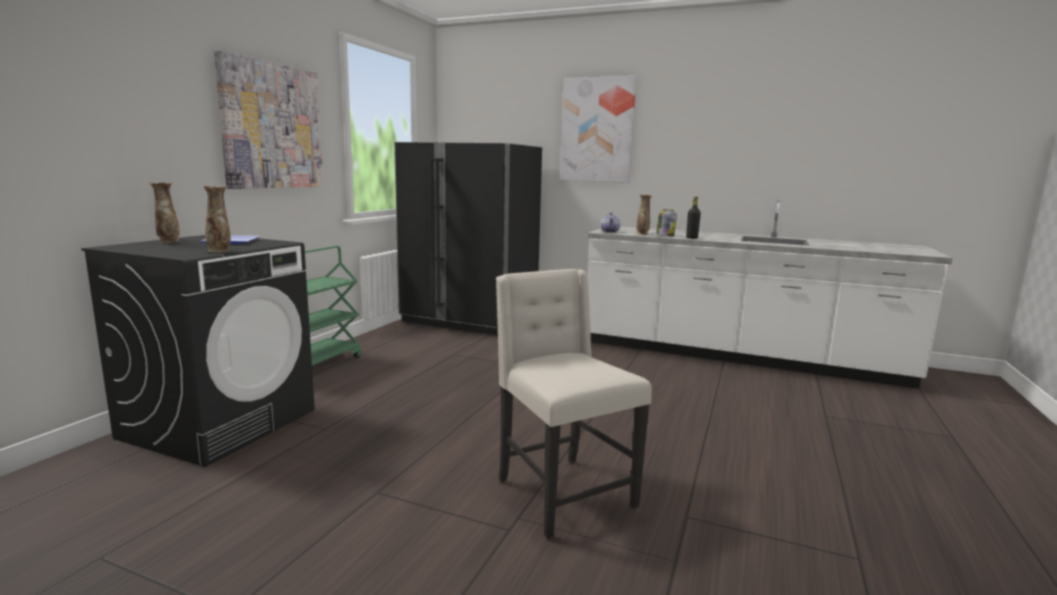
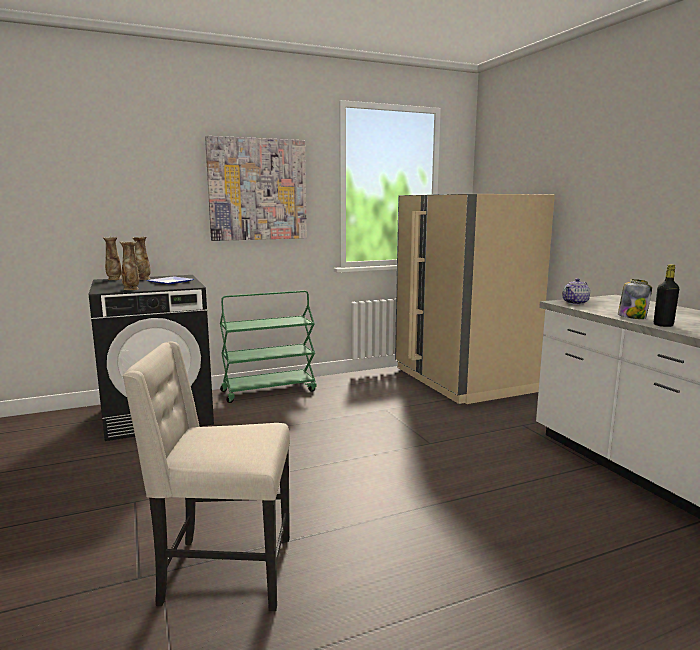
camera: 45 degrees right, 0 degrees up
black fridge [394,142,542,336] -> beige fridge [395,194,555,404]
beige chair [496,269,652,539] -> beige chair turned 105 degrees counterclockwise [122,342,290,611]
picture [560,76,636,183] -> none
vase [636,194,653,235] -> vase moved to [103,237,122,280]

